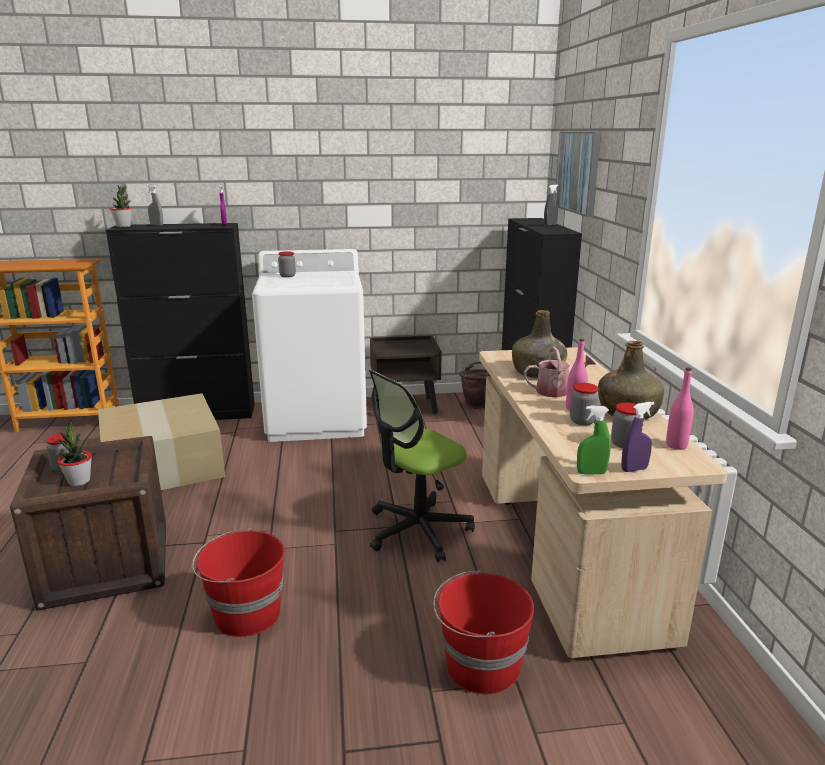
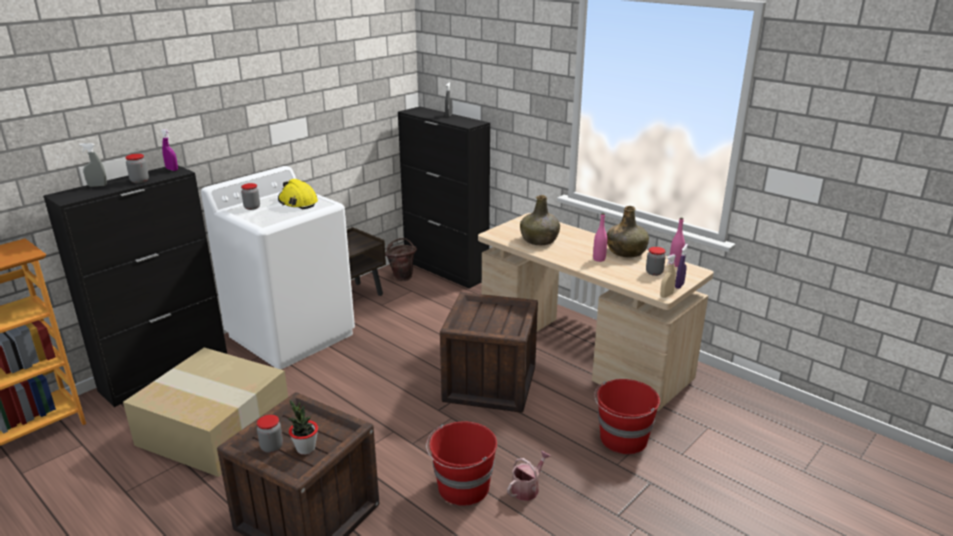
camera: 40 degrees left, 5 degrees up
potted plant [110,185,132,227] -> none
office chair [369,370,475,562] -> crate [440,292,538,413]
watering can [524,347,596,397] -> watering can moved to [507,451,551,501]
picture [554,132,601,217] -> none
jar [570,383,599,426] -> jar moved to [125,154,149,183]
green spray bottle [577,406,611,475] -> beige spray bottle [660,254,676,298]
none -> yellow hard hat [278,179,318,209]

